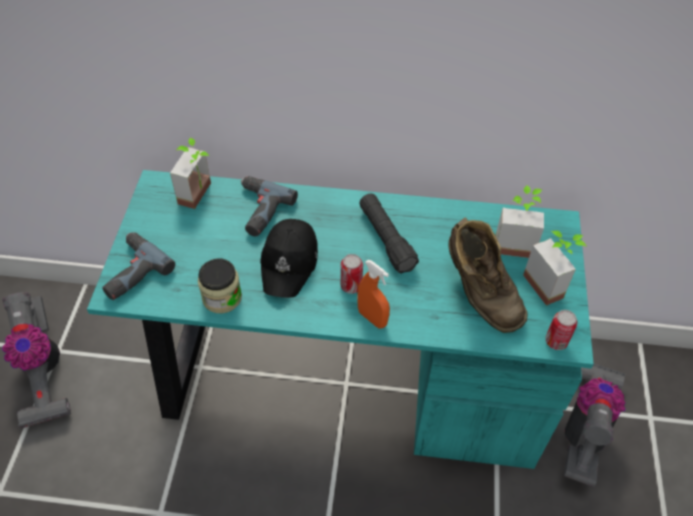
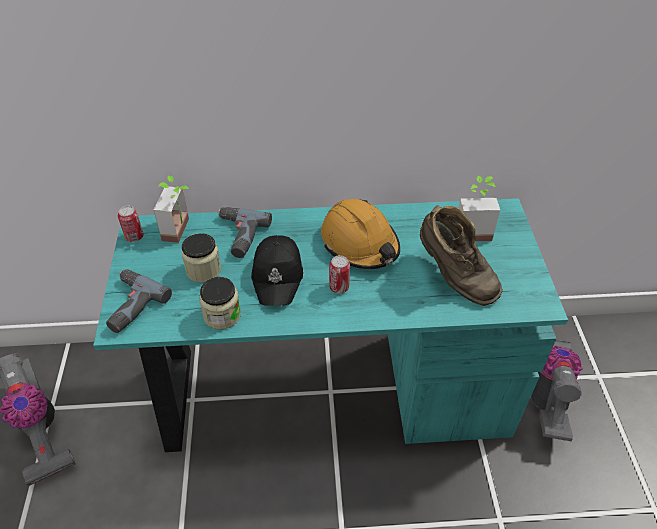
camera: 10 degrees left, 5 degrees down
orange spray bottle [357,260,390,328] -> none
black flashlight [360,193,419,273] -> orange hard hat [321,199,400,269]
potted plant [523,231,586,306] -> none
can [545,310,577,350] -> can moved to [118,206,144,242]
none -> jar [182,233,221,283]

